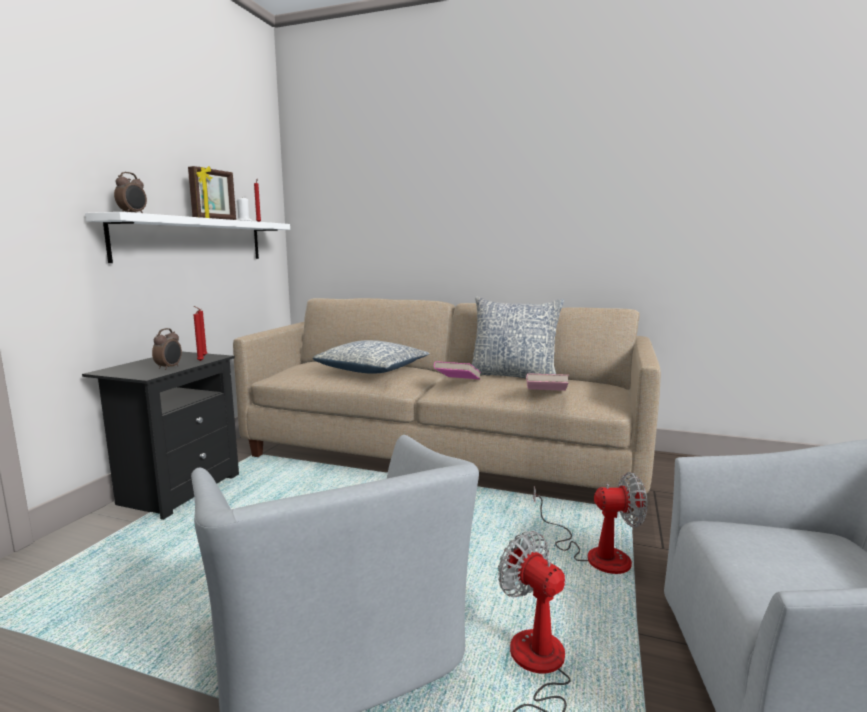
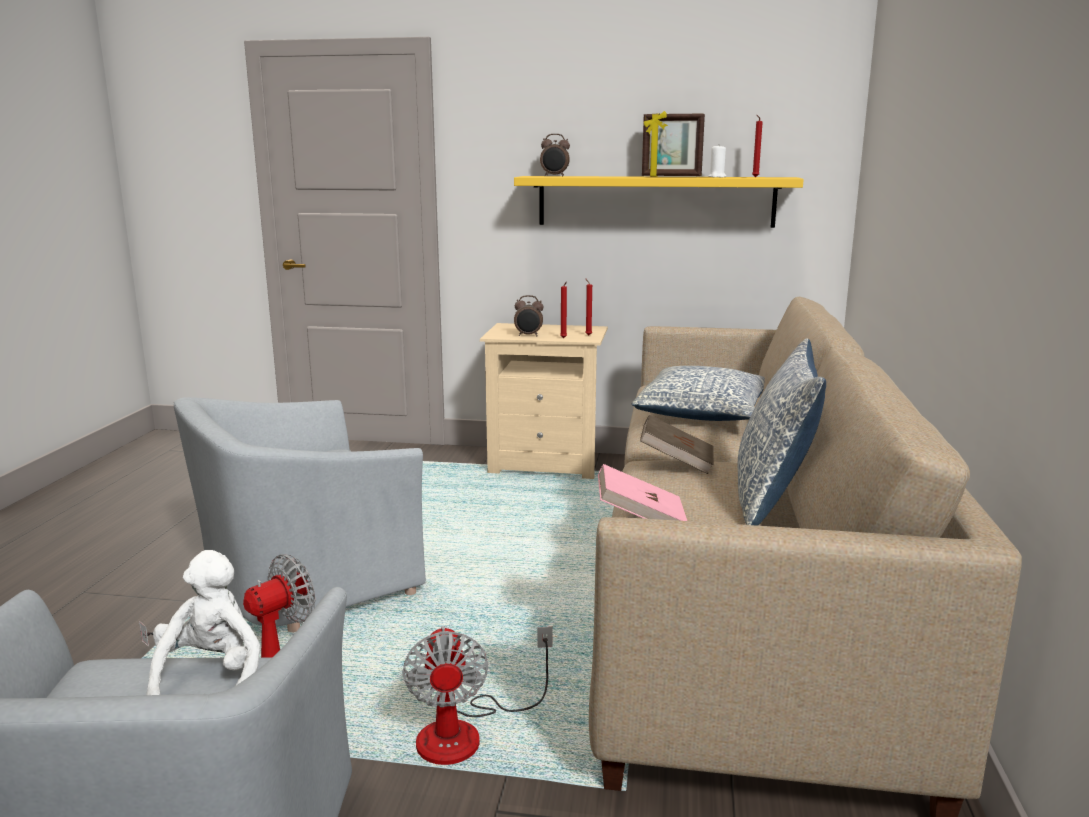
camera: 80 degrees right, 5 degrees up
black nightstand [82,352,239,520] -> beige nightstand [480,323,608,479]
white shelf [85,212,290,263] -> yellow shelf [514,176,804,228]
pink book [434,361,481,379] -> brown book [640,415,714,474]
none -> white plush toy [146,550,261,695]

